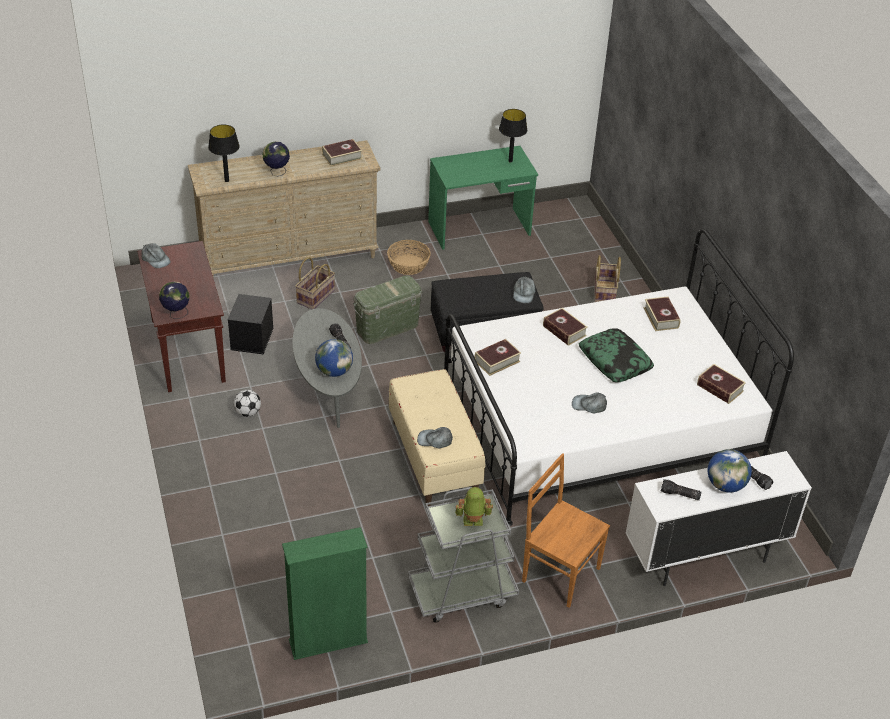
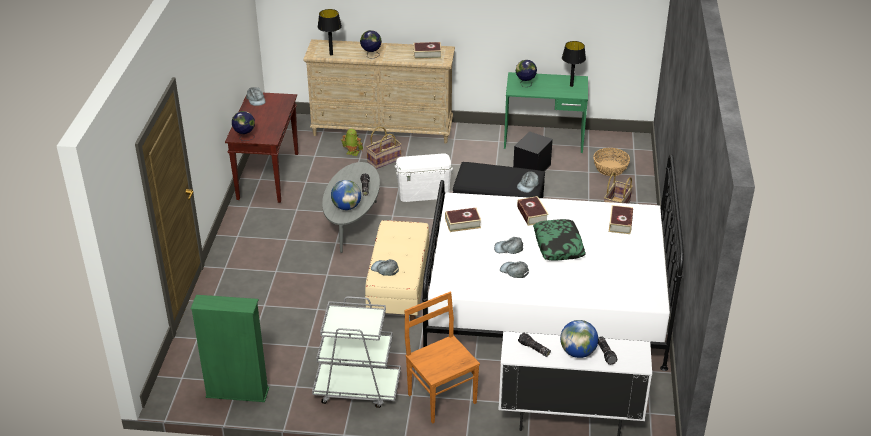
camera: 25 degrees right, 5 degrees down
black storage box [228,294,274,354] -> black storage box moved to [513,131,553,172]
football [233,390,261,417] -> none
green storage box [353,275,422,344] -> white storage box [395,154,453,202]
basket [387,240,431,275] -> basket moved to [593,148,630,176]
toy robot [455,487,493,526] -> toy robot moved to [341,129,363,156]
book [697,364,746,404] -> none
none -> grey cap [494,237,523,254]
none -> globe [516,60,537,87]

